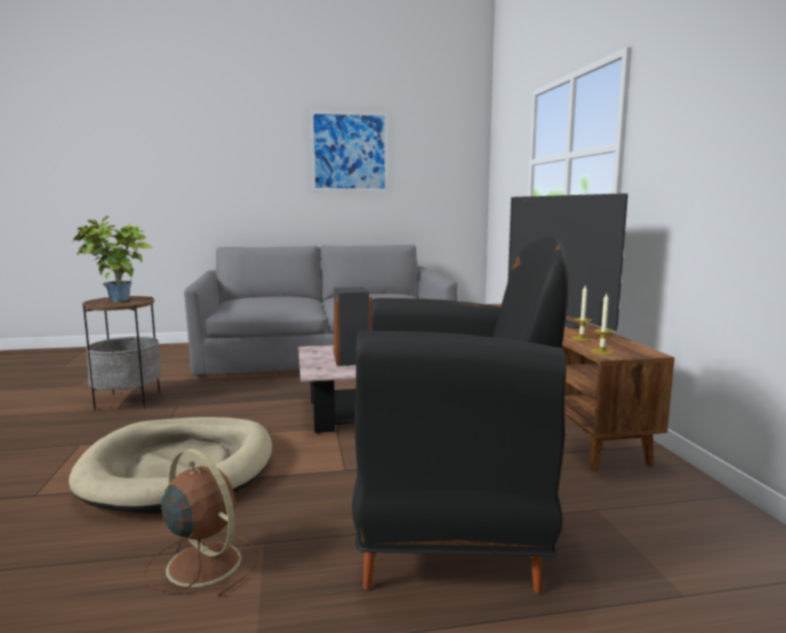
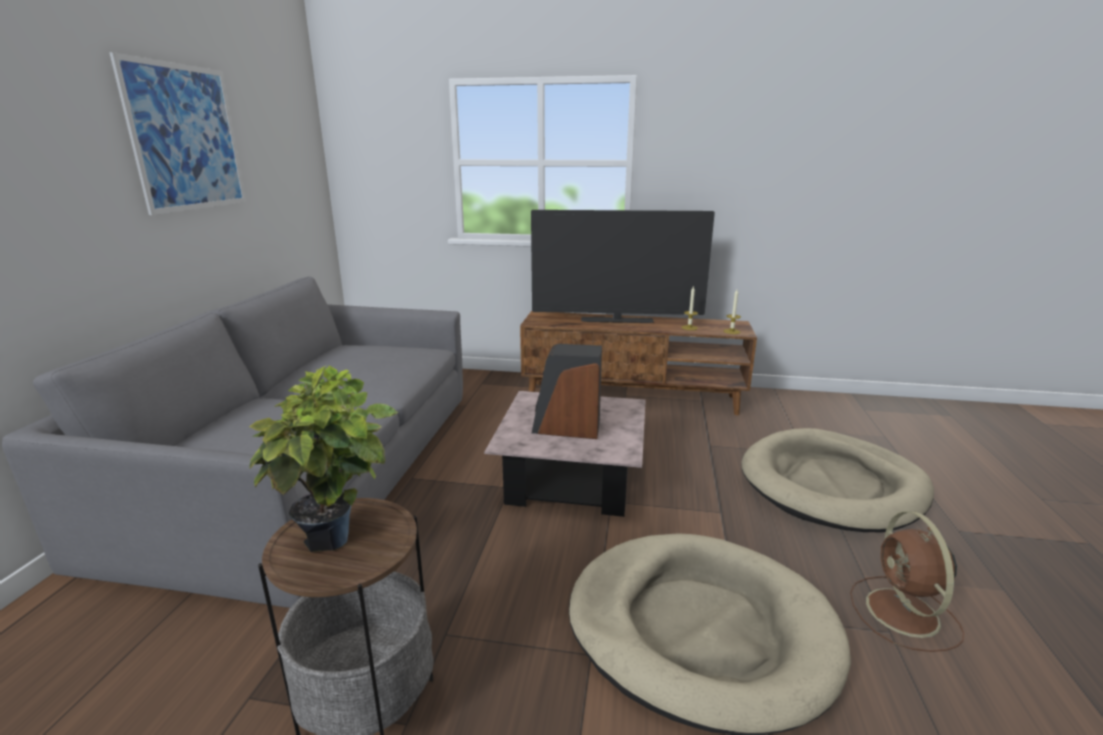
camera: 70 degrees left, 10 degrees up
brown fan [143,449,258,597] -> brown fan turned 60 degrees counterclockwise [850,511,964,652]
black armchair [352,236,569,593] -> beige dog bed [741,428,934,532]

